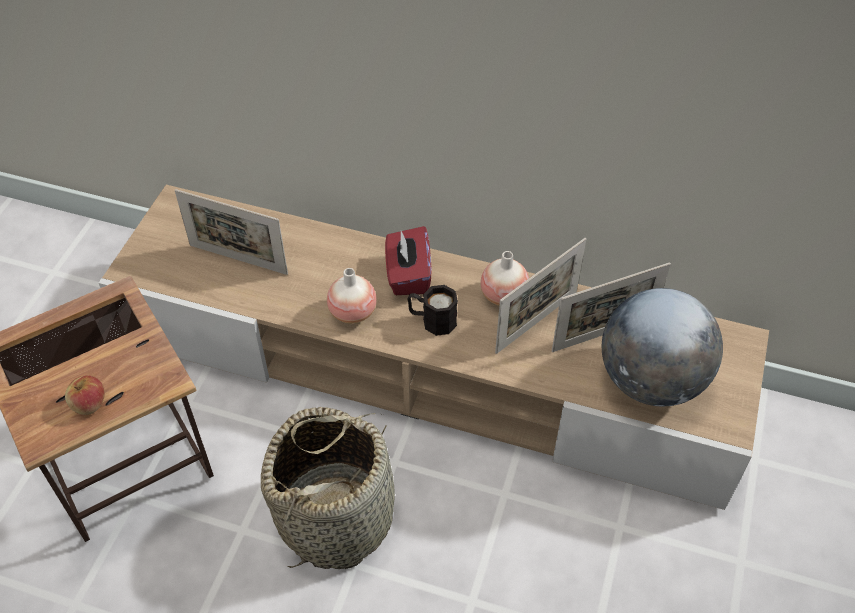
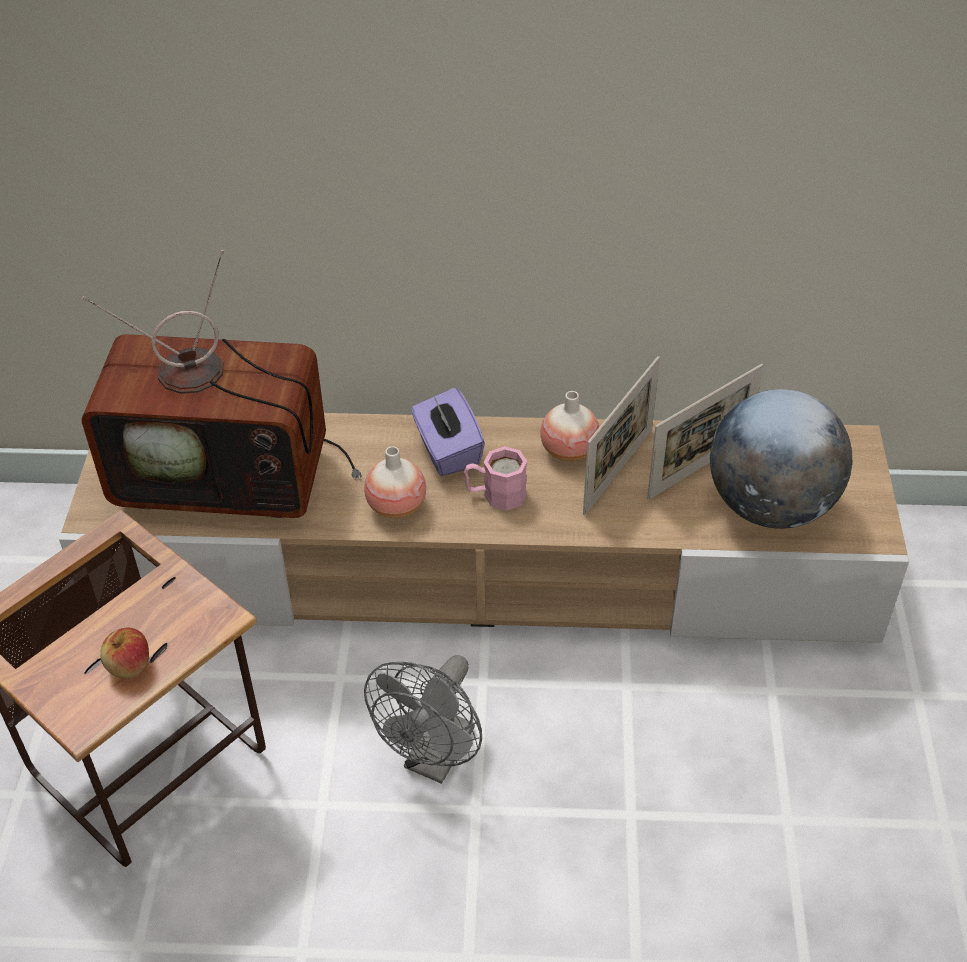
camera: 15 degrees left, 5 degrees down
picture frame [175,189,288,275] -> television [82,250,362,518]
basket [261,407,395,569] -> grey fan [364,655,482,784]
red tissue box [385,226,432,295] -> purple tissue box [411,388,485,476]
black mug [408,285,458,336] -> pink mug [464,446,527,511]

